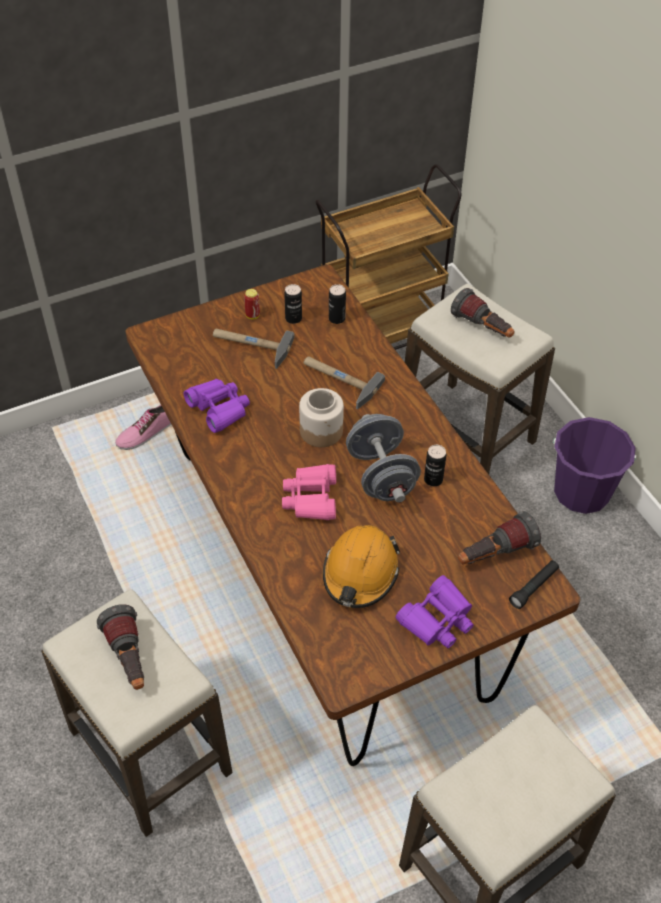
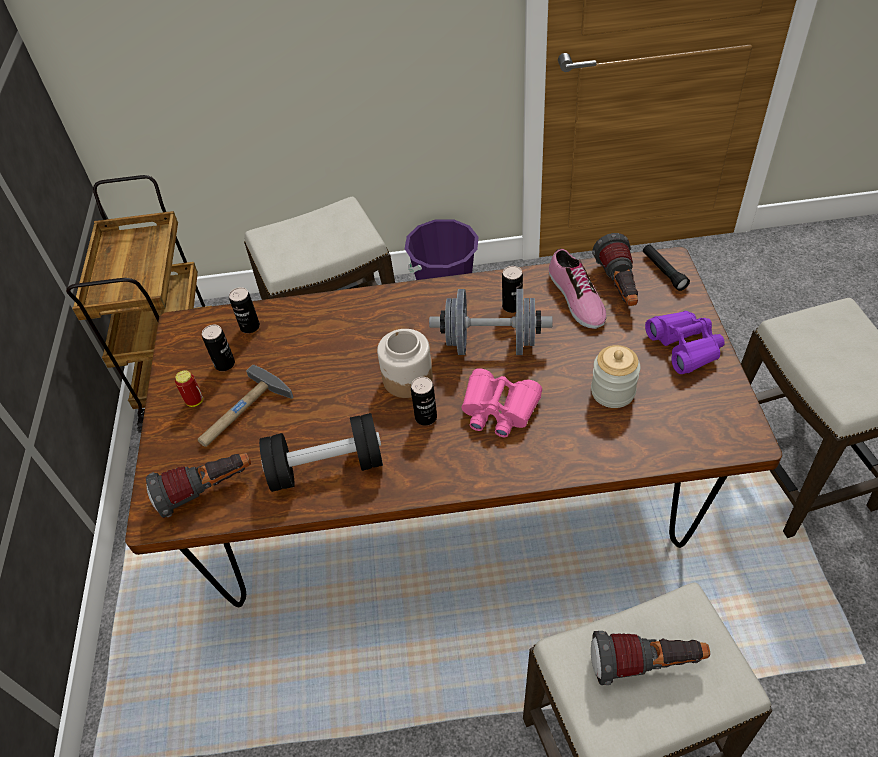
camera: 65 degrees left, 0 degrees up
shoe [115,405,171,450] -> shoe moved to [549,249,607,329]
purple binoculars [184,379,250,433] -> black dumbbell [259,413,383,492]
hammer [304,356,385,409] -> none
orange hard hat [323,525,400,608] -> jar [591,345,640,408]
flashlight [451,288,515,338] -> flashlight moved to [146,453,251,518]
none -> can [411,377,437,426]

